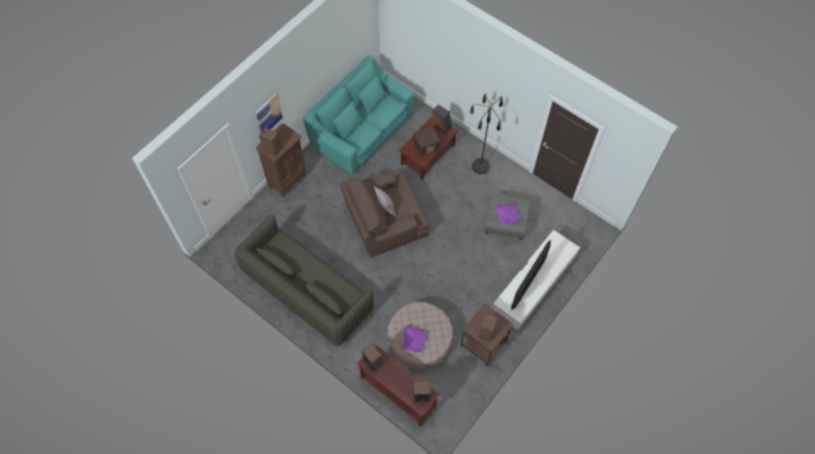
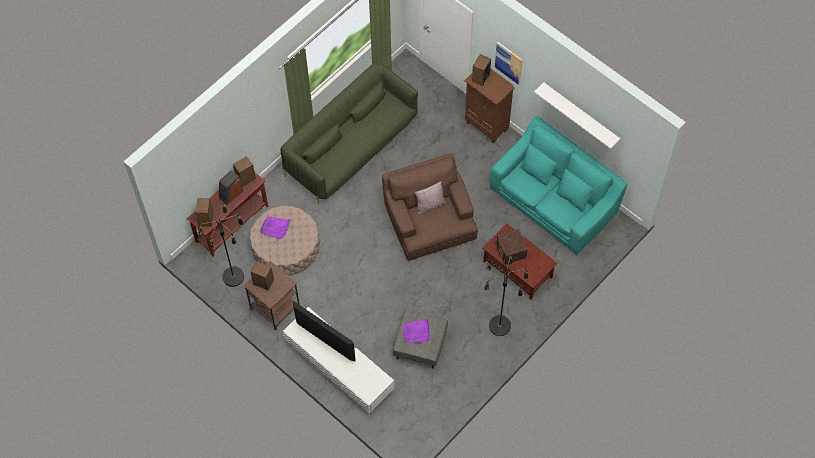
camera: 95 degrees right, 0 degrees up
speaker [431,105,452,134] -> speaker moved to [219,170,243,205]
none -> floor lamp [198,203,244,287]
none -> white shelf [534,82,620,149]

